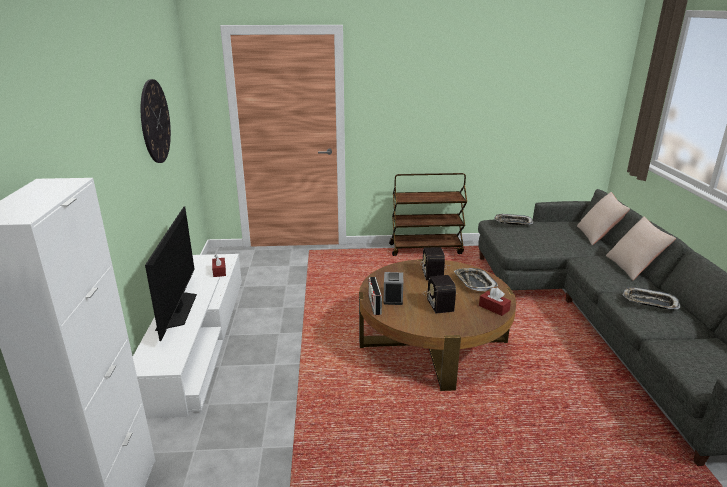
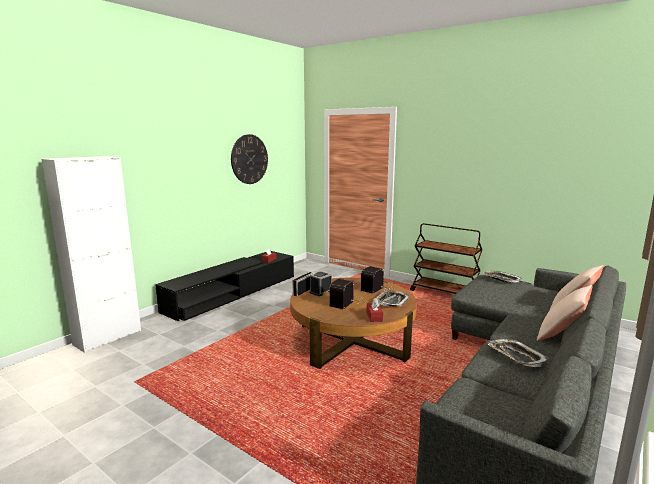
camera: 40 degrees right, 10 degrees down
white tv stand [133,254,242,419] -> black tv stand [155,251,294,321]
television [145,206,197,341] -> none

